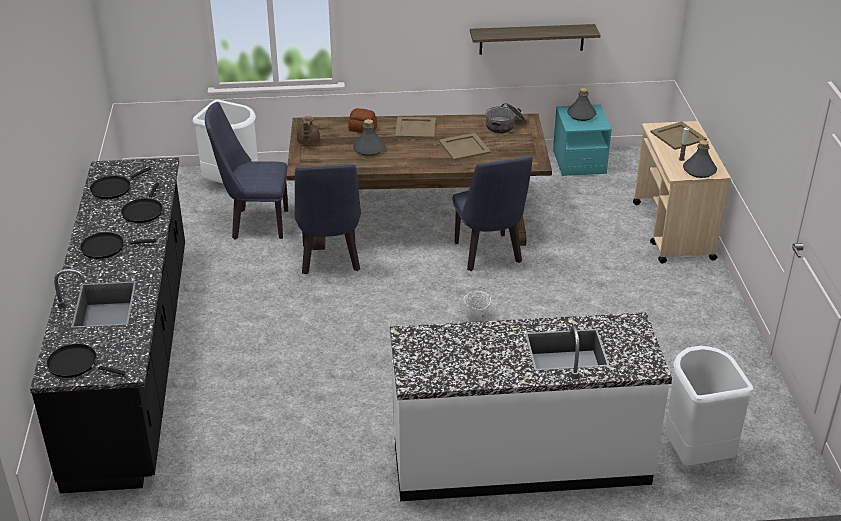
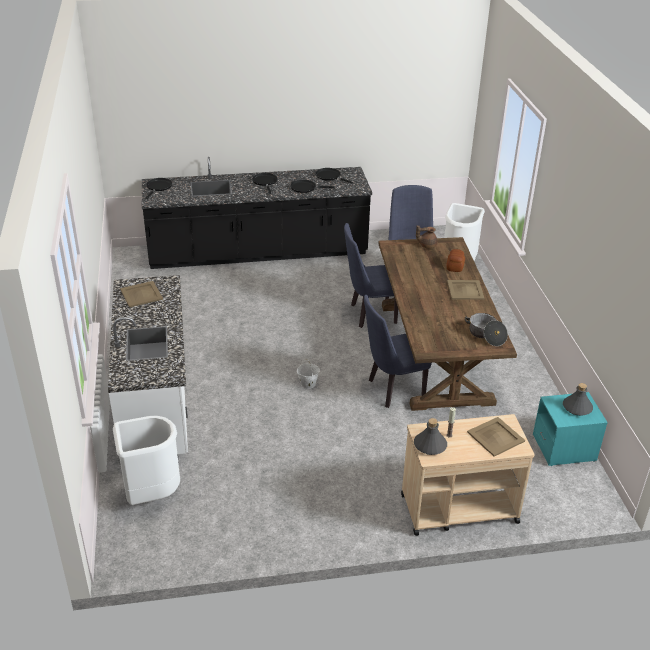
camera: 85 degrees right, 0 degrees up
grey bottle [353,119,385,156] -> none
beige tray [439,133,491,161] -> beige tray moved to [120,281,163,307]
shelf [470,24,600,55] -> none

